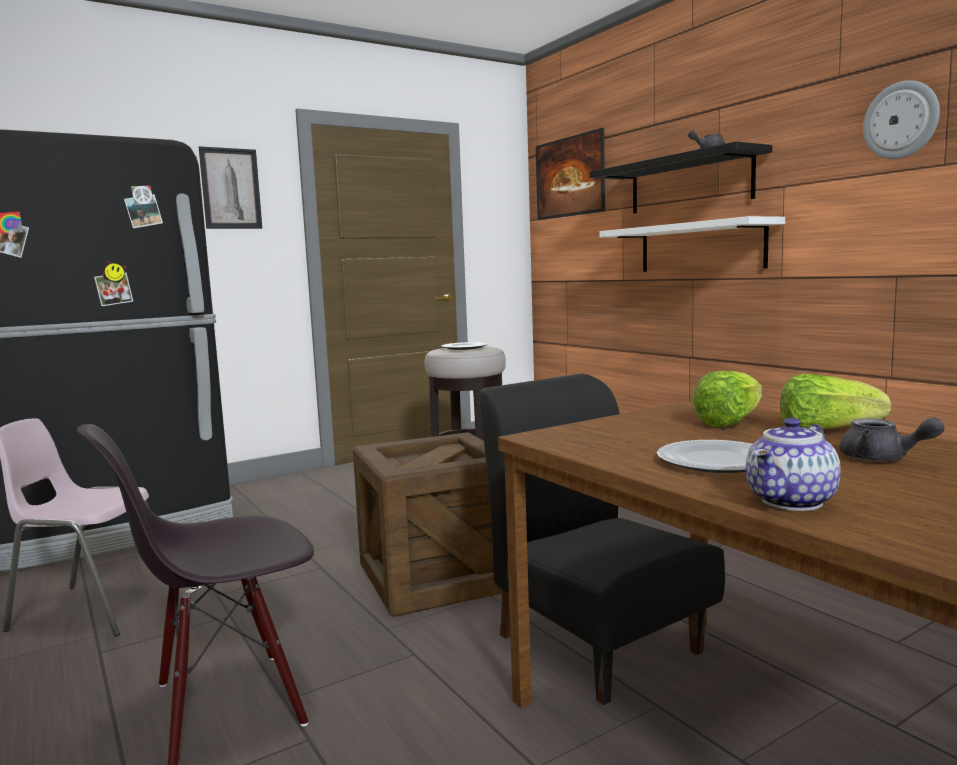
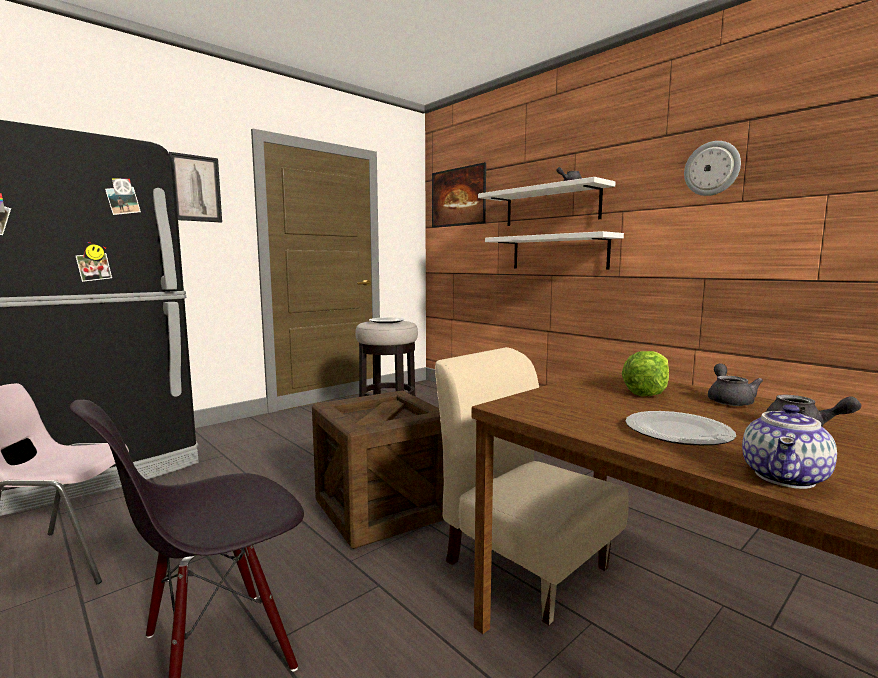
camera: 10 degrees left, 0 degrees up
black chair [480,373,725,705] -> beige chair [435,347,629,625]
black shelf [589,141,772,214] -> white shelf [478,177,615,226]
lettuce [780,374,891,429] -> grey teapot [708,364,763,406]

